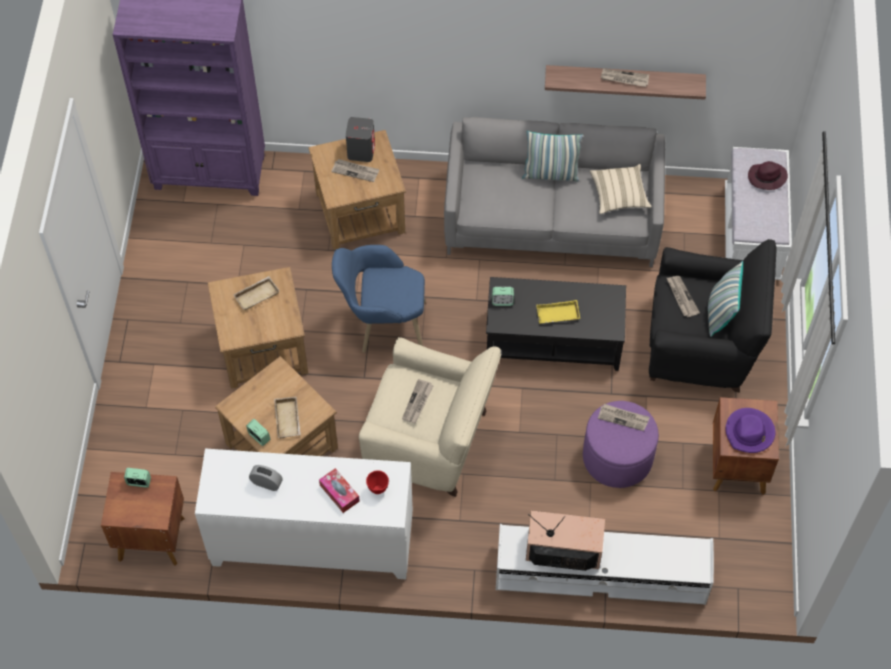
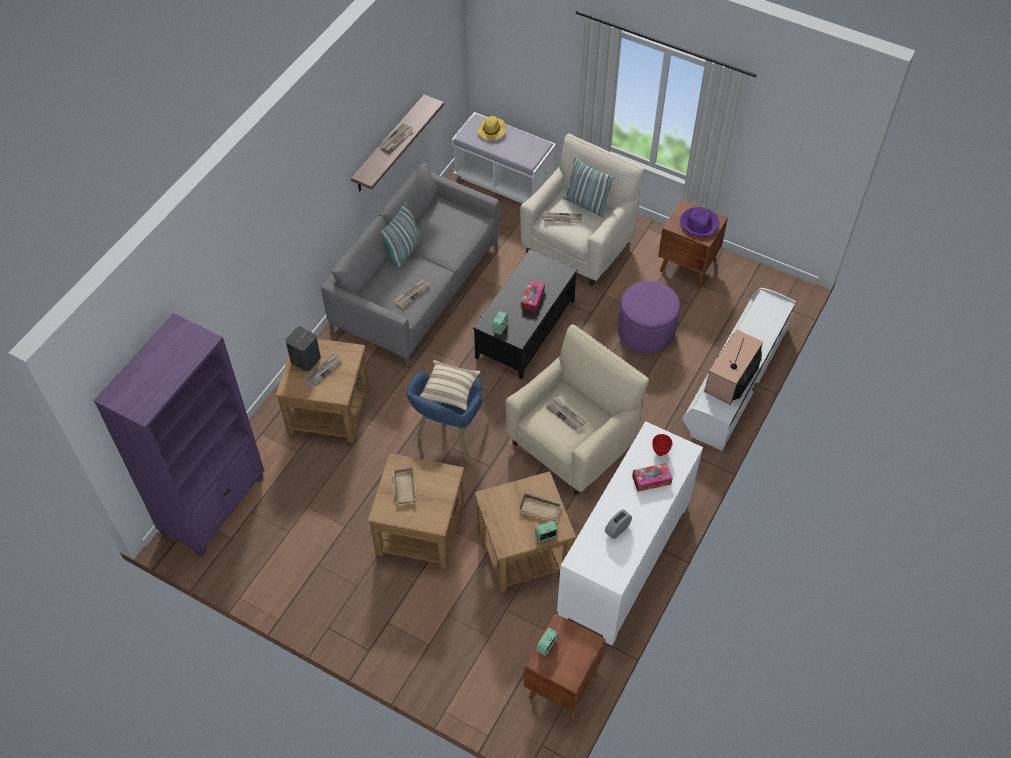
camera: 65 degrees left, 5 degrees down
yellow tray [536,300,580,324] -> tissue box [521,280,545,313]
beige pillow [590,164,651,214] -> beige pillow moved to [420,360,481,411]
newspaper [598,404,650,431] -> newspaper moved to [395,277,431,309]
black armchair [649,239,776,393] -> beige armchair [520,134,645,287]
purple hat [748,161,788,190] -> yellow hat [478,116,506,140]

